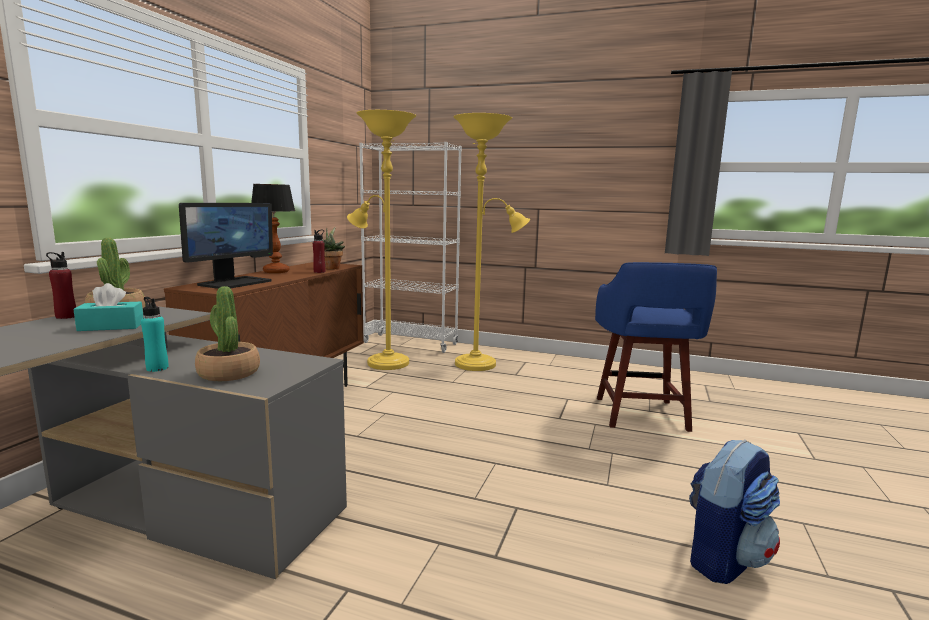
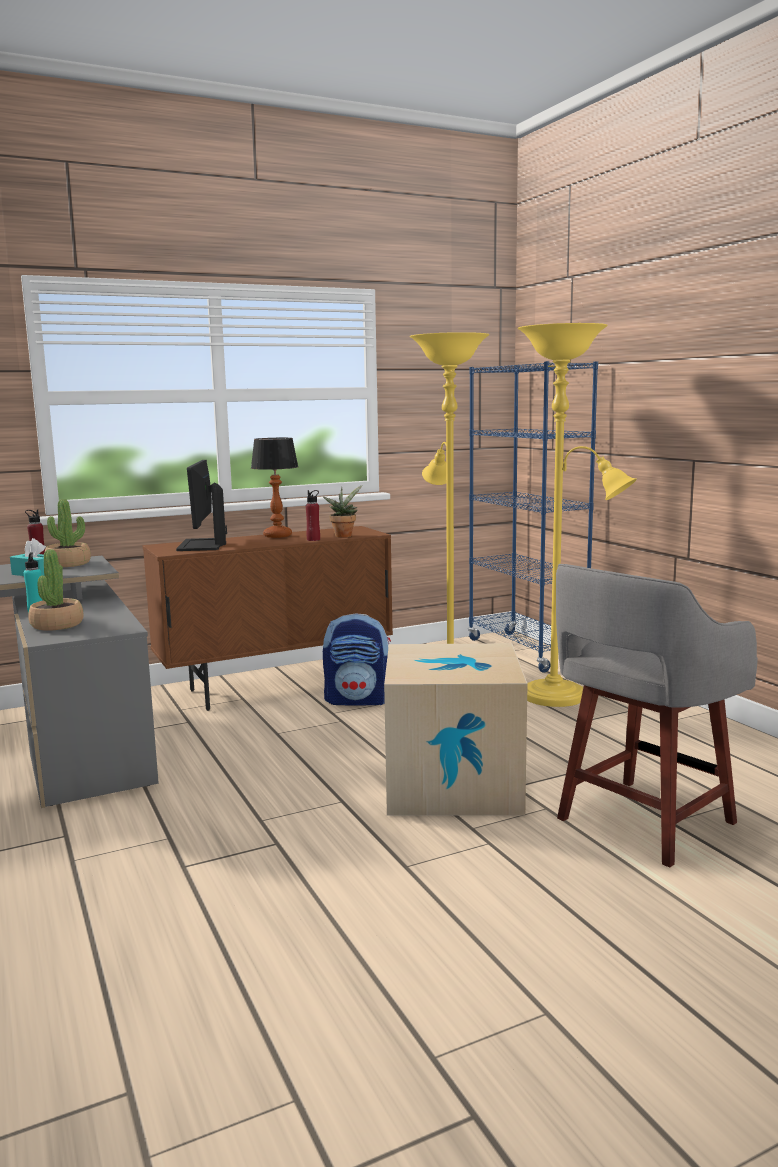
camera: 45 degrees right, 0 degrees up
monitor [179,203,273,289] -> monitor turned 105 degrees clockwise [176,460,227,551]
white bookcase [359,142,462,353] -> blue bookcase [468,361,598,673]
blue stool [595,262,717,432] -> grey stool [556,564,758,867]
backpack [689,439,780,584] -> backpack moved to [323,613,391,706]
none -> cardboard box [384,643,528,816]

